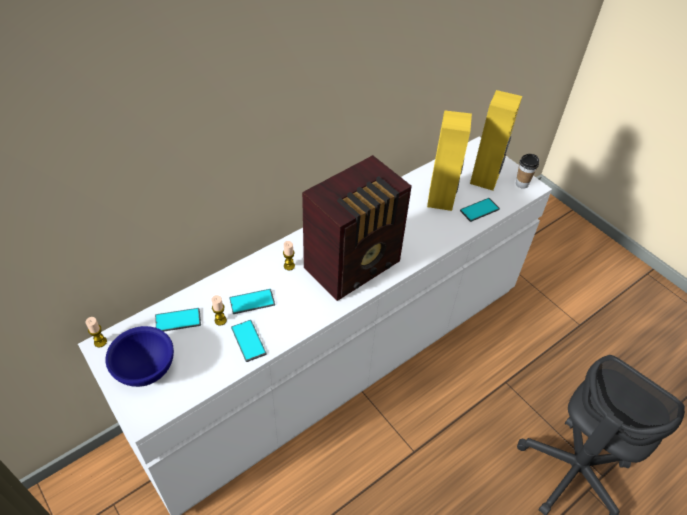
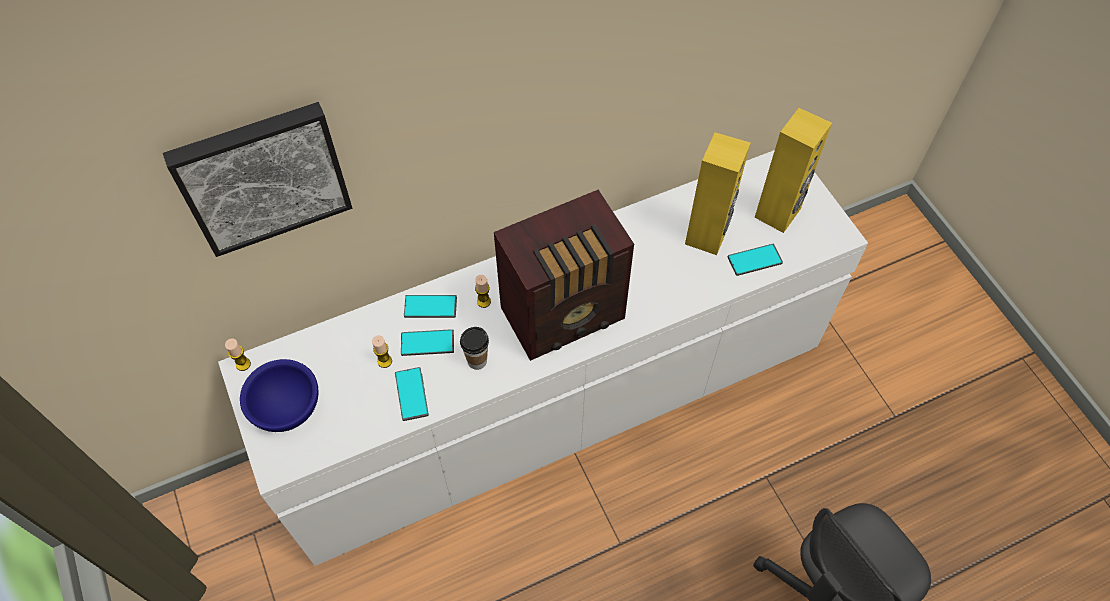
camera: 15 degrees right, 10 degrees up
phone [155,308,201,332] -> phone moved to [404,295,457,318]
cup [516,154,539,189] -> cup moved to [460,327,489,370]
none -> picture [163,102,352,257]

